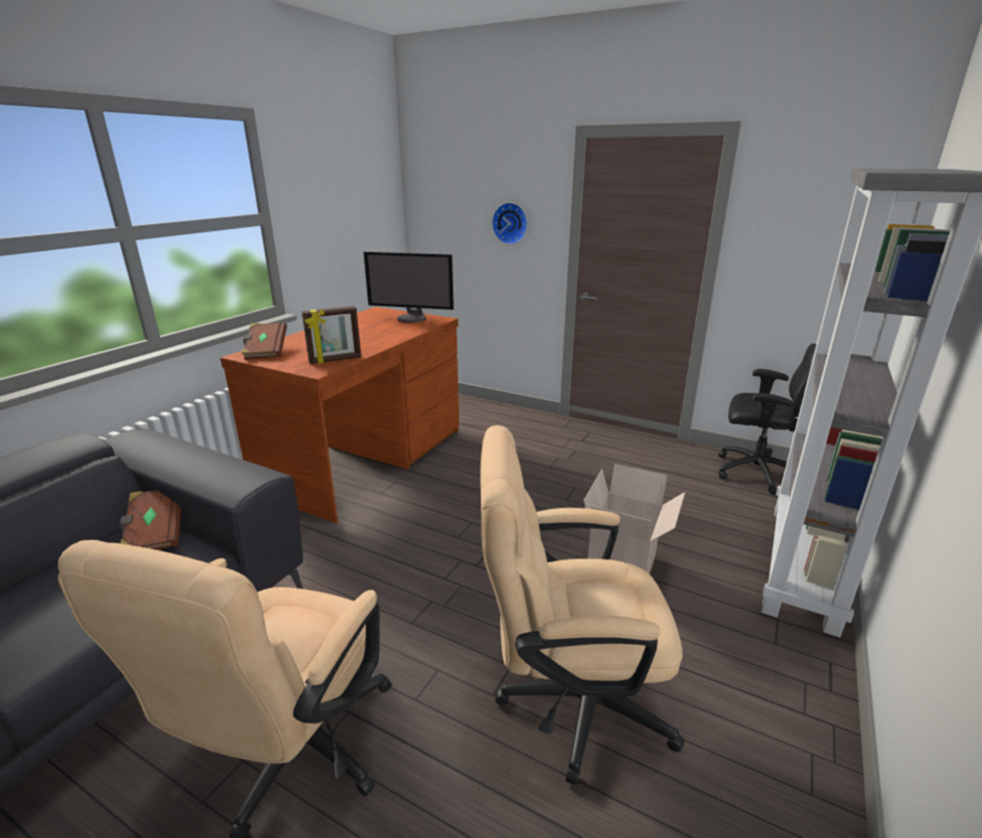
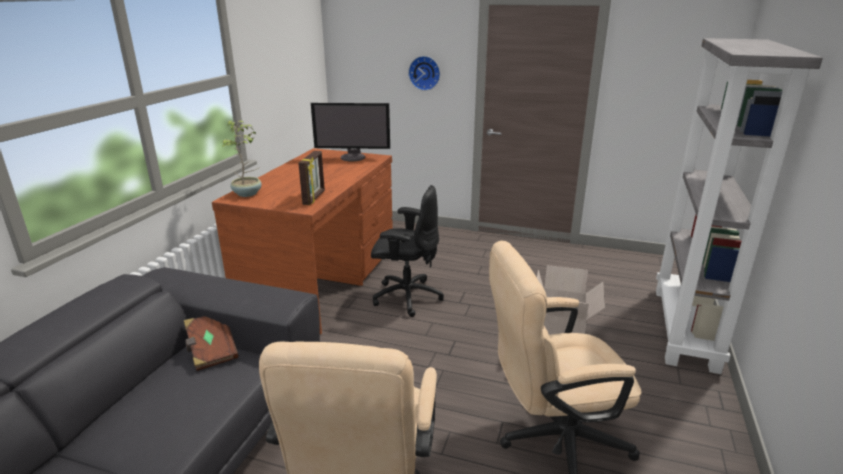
camera: 10 degrees left, 0 degrees up
brown book [241,323,287,360] -> potted plant [220,120,262,197]
picture frame [301,306,361,364] -> picture frame turned 45 degrees counterclockwise [298,151,325,205]
black office chair [718,343,816,495] -> black office chair moved to [371,185,444,317]

